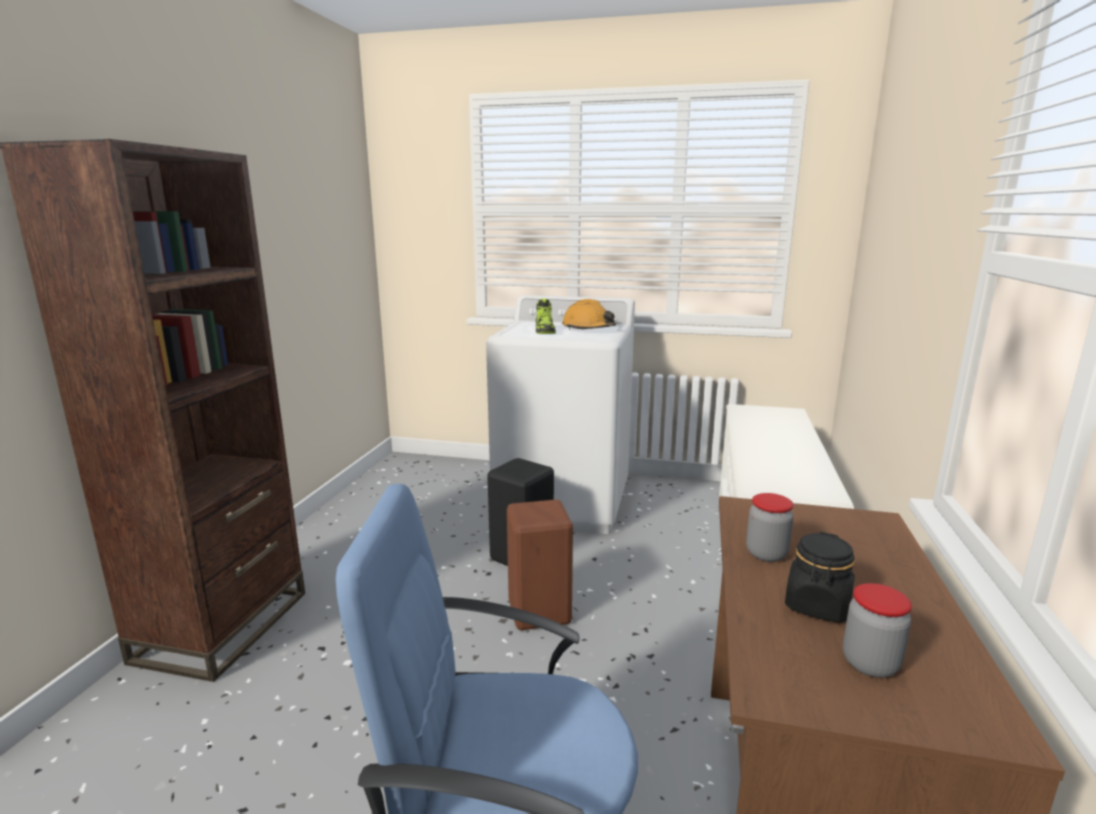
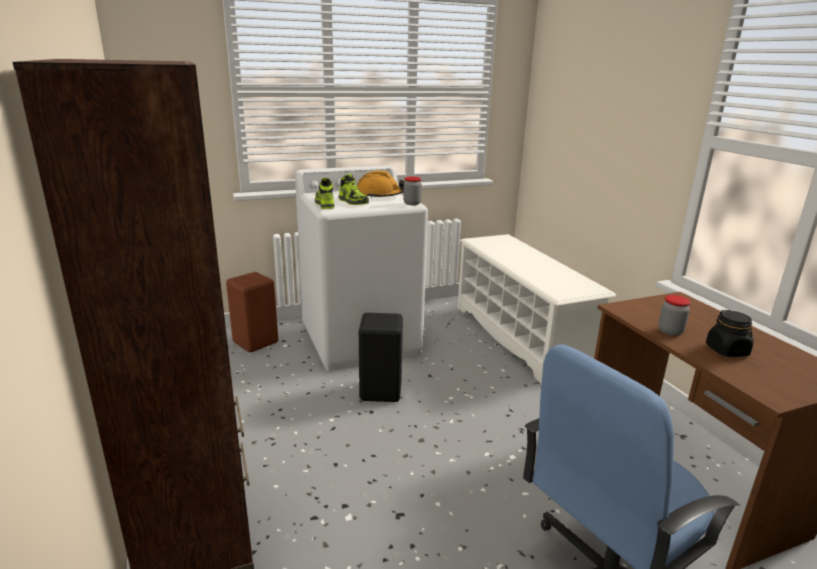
camera: 35 degrees left, 5 degrees up
brown stool [507,500,573,630] -> brown stool moved to [226,272,278,352]
jar [843,583,912,678] -> jar moved to [403,177,422,205]
none -> shoe [315,178,334,209]

